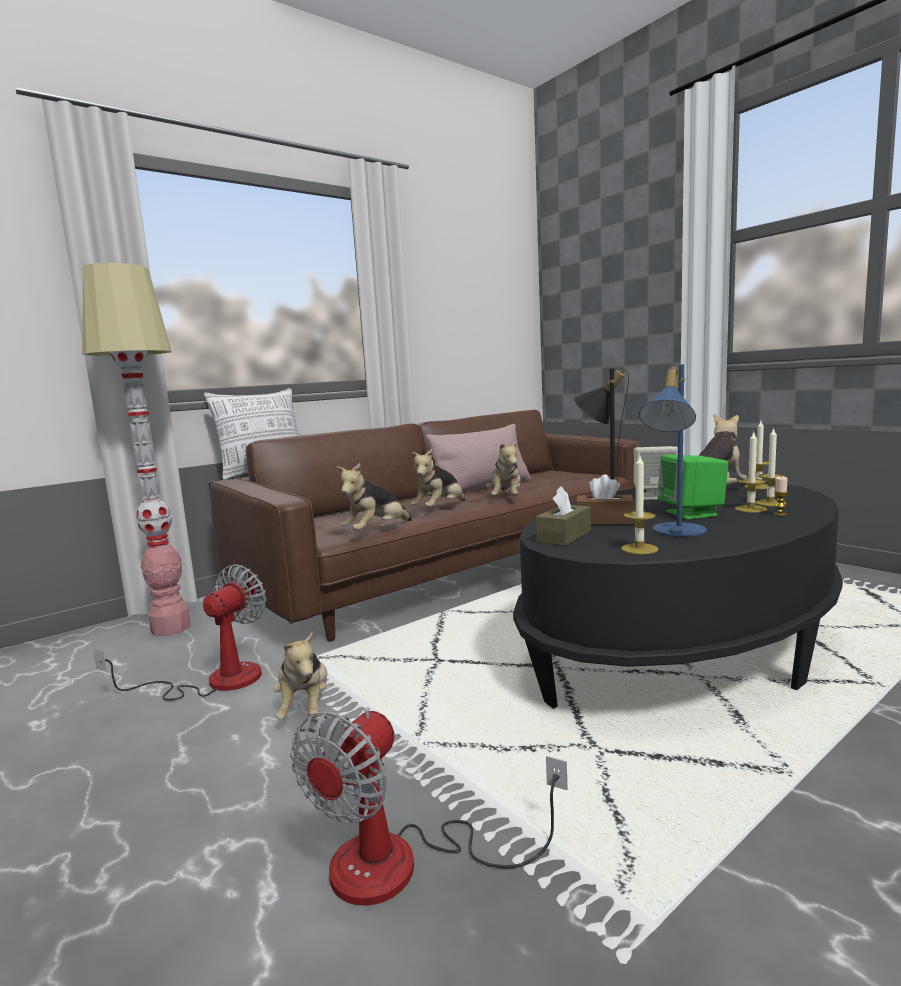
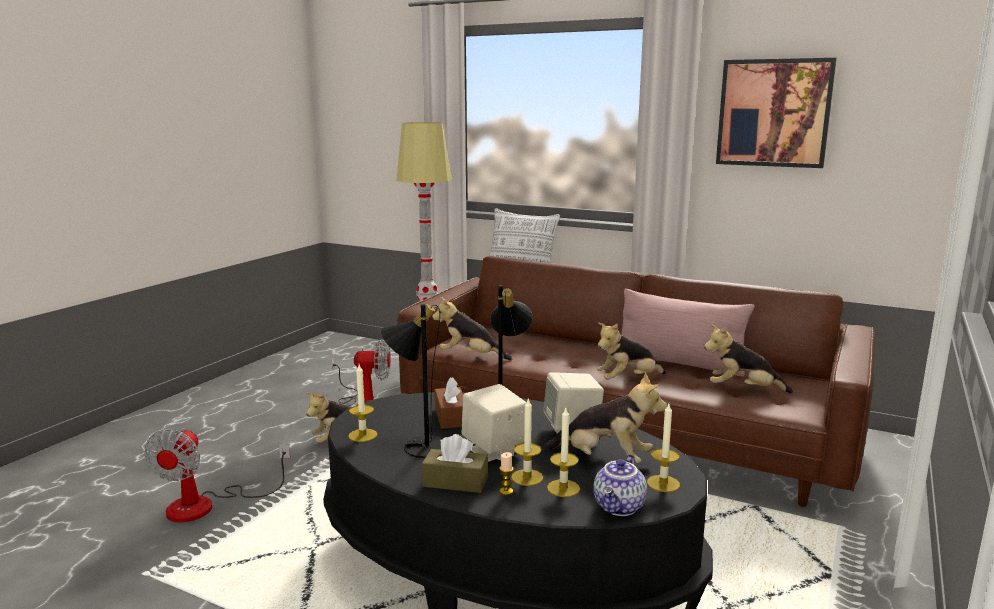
camera: 65 degrees right, 5 degrees up
fan [290,707,567,906] -> fan turned 90 degrees counterclockwise [144,428,290,522]
plush toy [411,449,465,508] -> plush toy moved to [704,324,793,393]
brown tissue box [536,486,591,546] -> brown tissue box moved to [422,434,488,493]
blue table lamp [639,364,707,537] -> black table lamp [381,304,443,458]
green speaker [657,455,729,520] -> beige speaker [462,384,527,461]
none -> teapot [593,454,647,516]
none -> picture [716,58,837,168]

